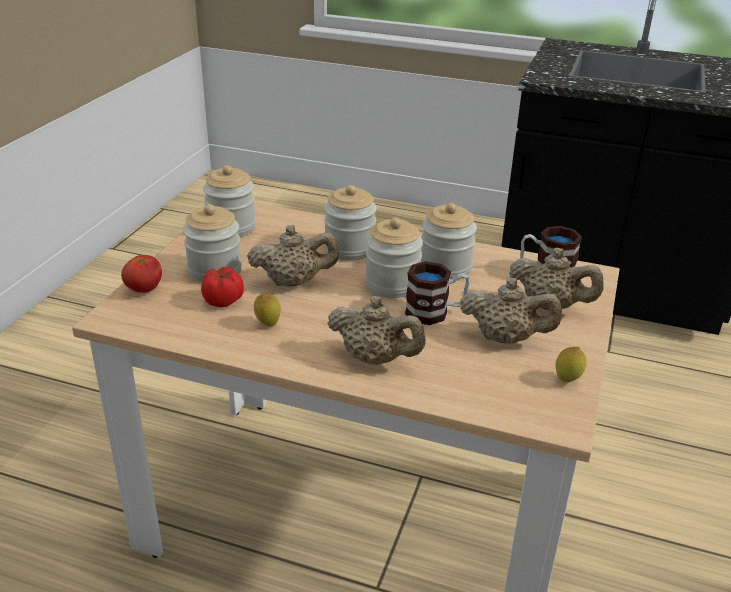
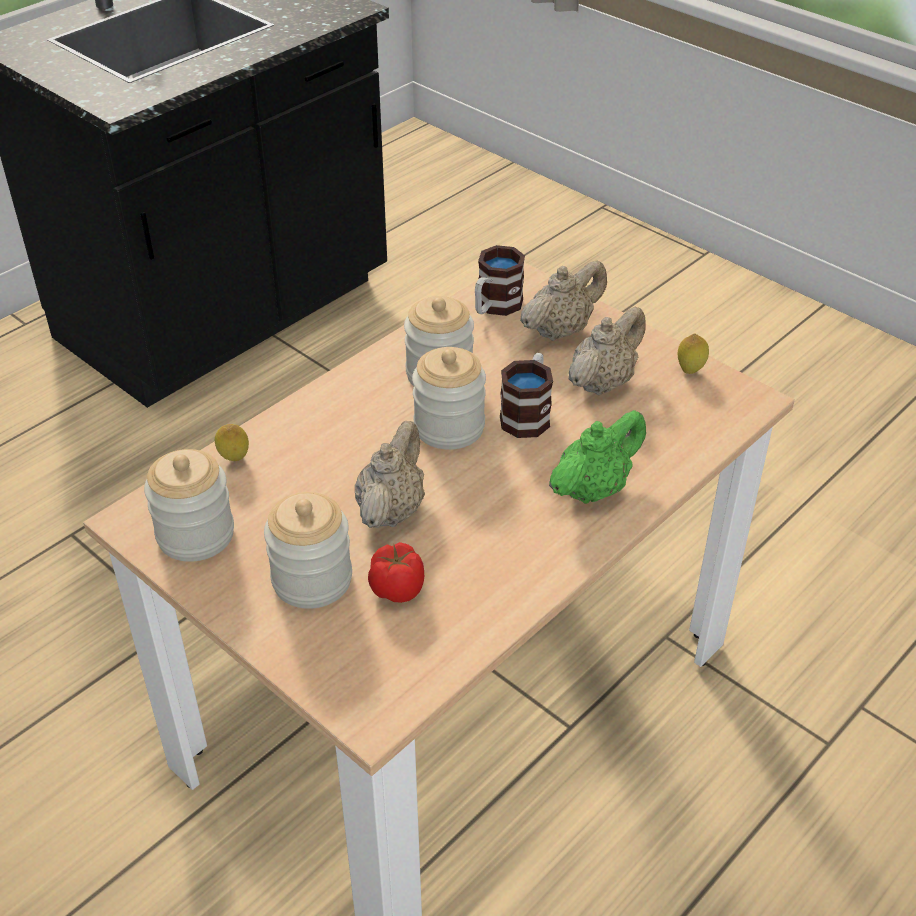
camera: 65 degrees left, 10 degrees up
tomato [121,255,162,293] -> none
lemon [254,293,281,326] -> lemon moved to [215,424,249,461]
jar [324,185,377,260] -> none
beige teapot [327,296,426,365] -> green teapot [549,410,646,504]

